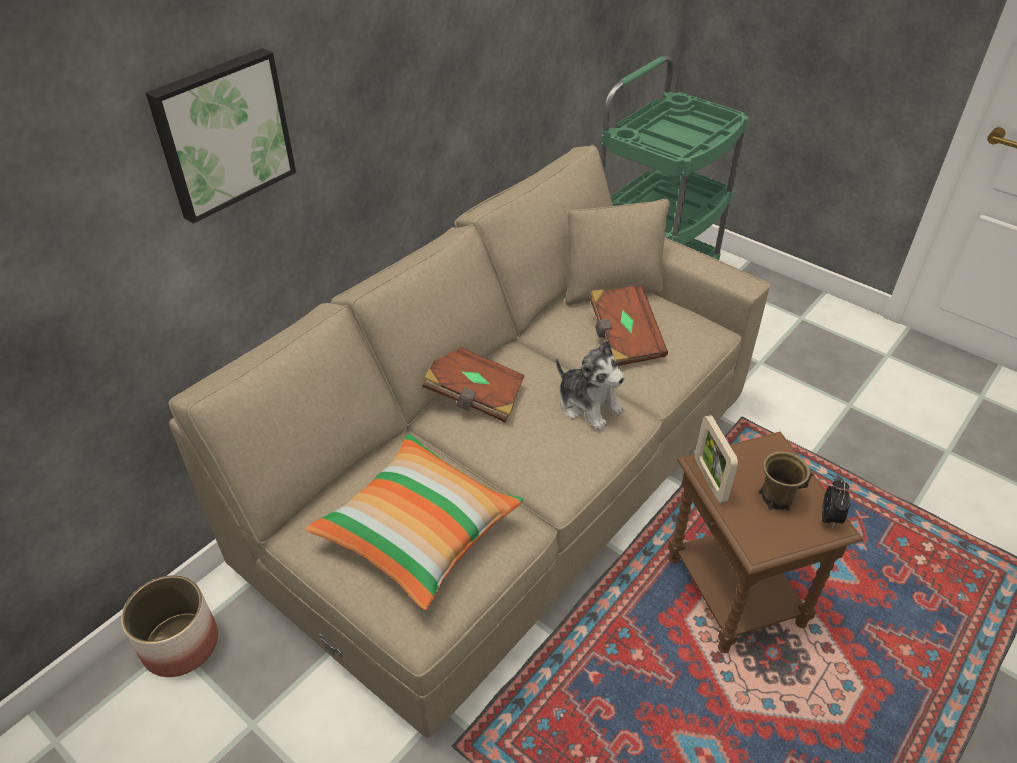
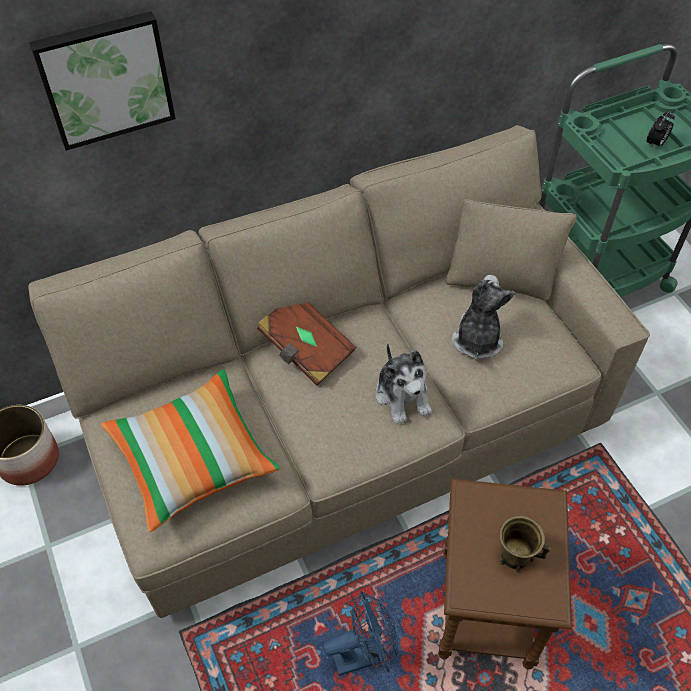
camera: 25 degrees right, 10 degrees up
brown book [590,284,668,366] -> plush toy [452,275,515,360]
picture frame [695,415,738,503] -> none
alarm clock [822,480,850,529] -> alarm clock moved to [646,111,675,150]
none -> blue fan [323,591,398,676]

